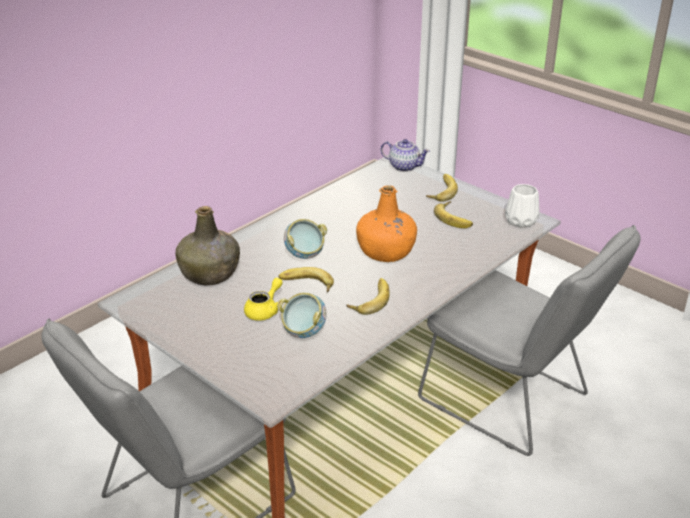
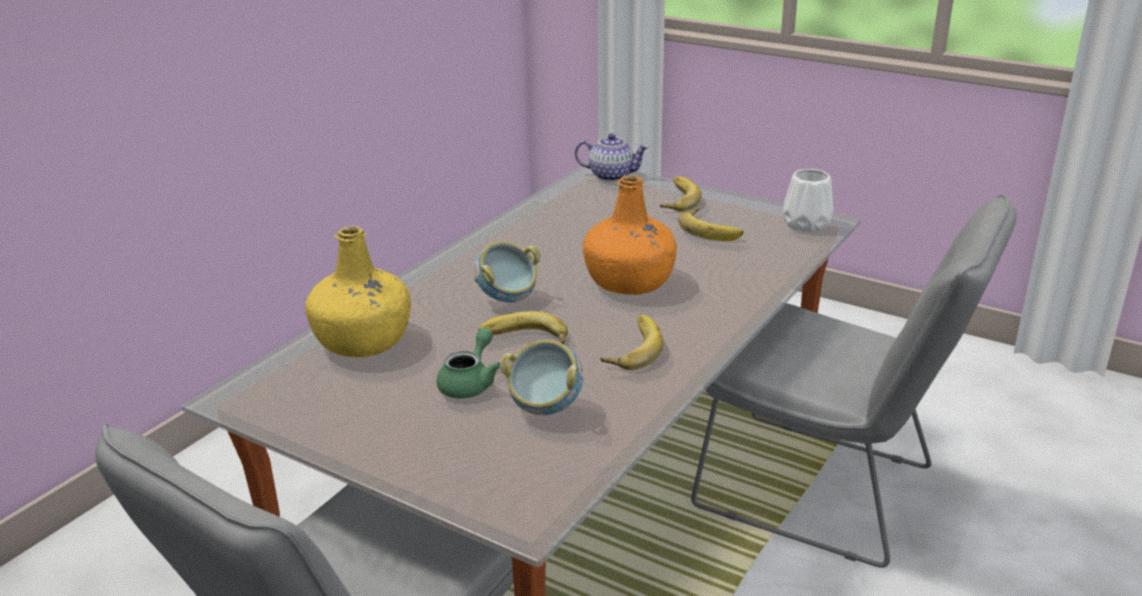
camera: 10 degrees left, 5 degrees down
green bottle [175,206,240,285] -> yellow bottle [305,226,411,357]
yellow teapot [244,278,283,321] -> green teapot [436,327,500,399]

